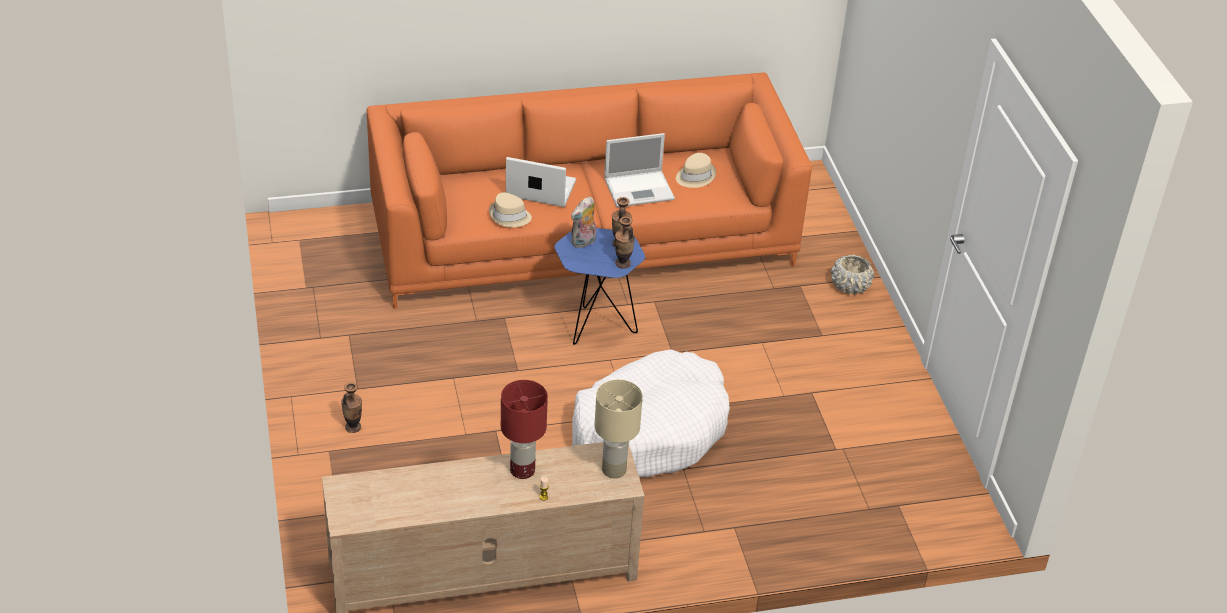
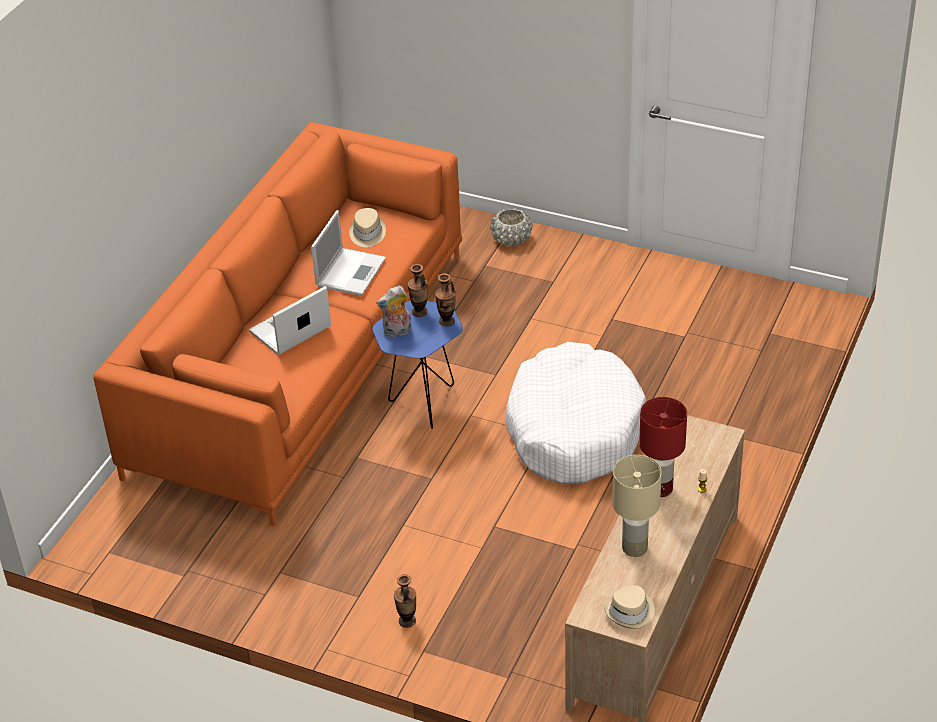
camera: 50 degrees left, 0 degrees up
beige hat [489,192,532,227] -> beige hat moved to [604,585,655,629]
plush toy [571,196,597,248] -> plush toy turned 75 degrees clockwise [376,286,411,337]
beige table lamp [594,379,643,478] -> beige table lamp moved to [612,455,662,557]

